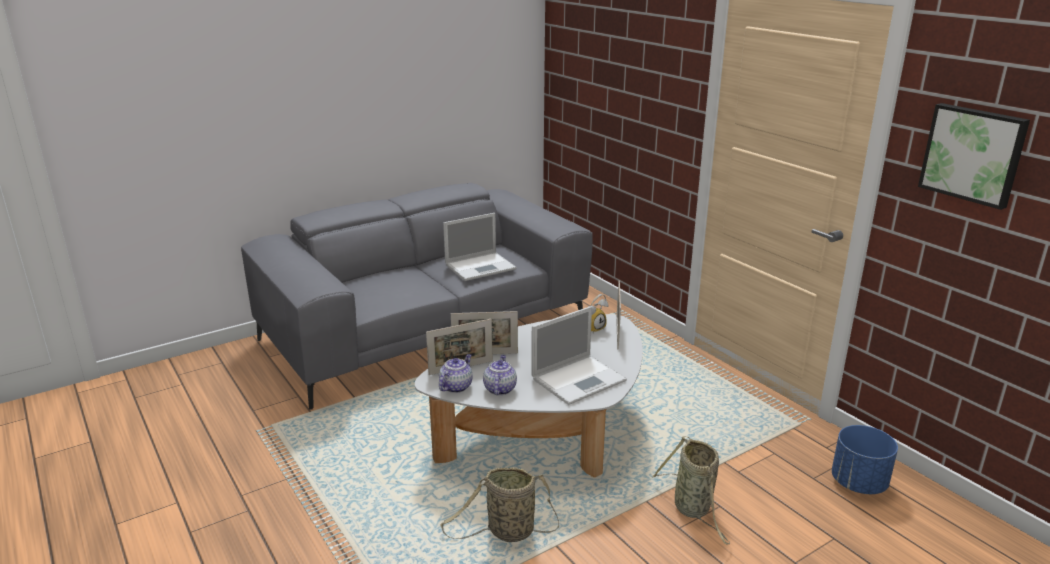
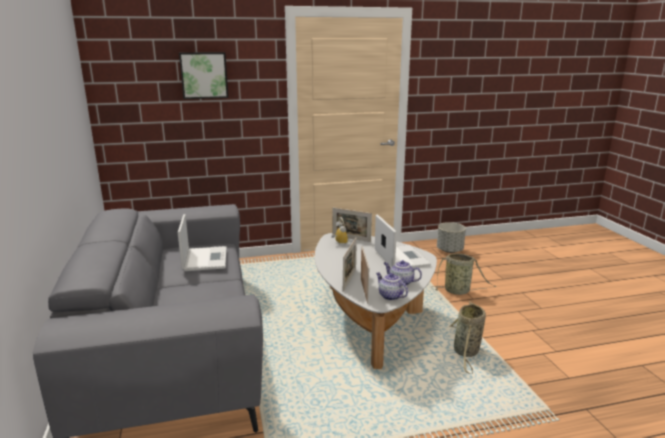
camera: 70 degrees left, 5 degrees down
blue planter [832,425,898,494] -> grey planter [437,222,466,253]
picture [918,103,1030,210] -> picture moved to [179,52,228,99]

